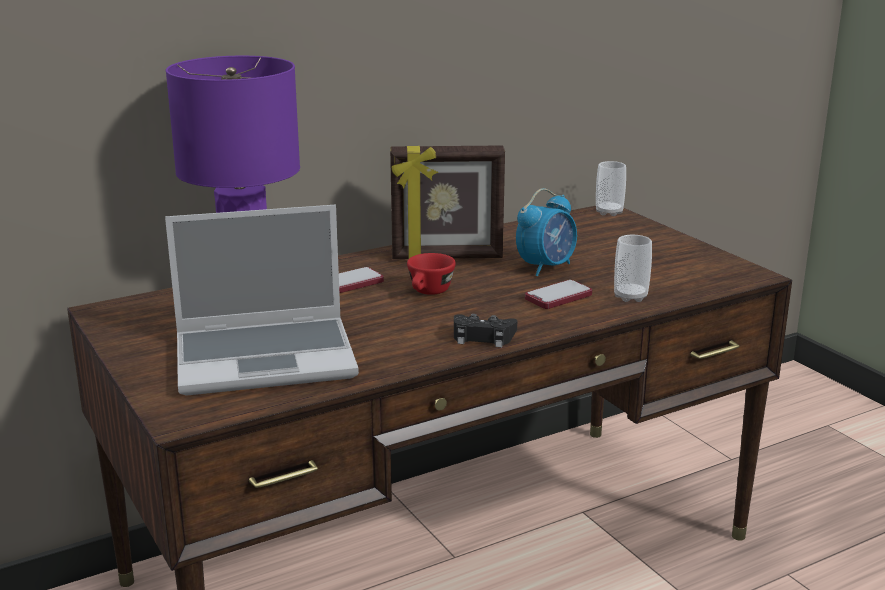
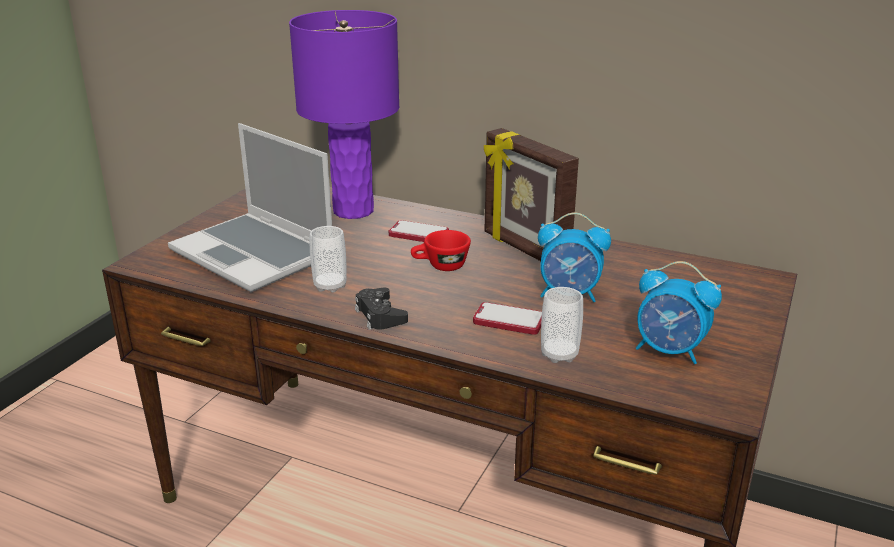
camera: 55 degrees right, 5 degrees up
cup [596,161,626,216] -> cup moved to [310,226,347,293]
none -> alarm clock [636,261,722,364]

